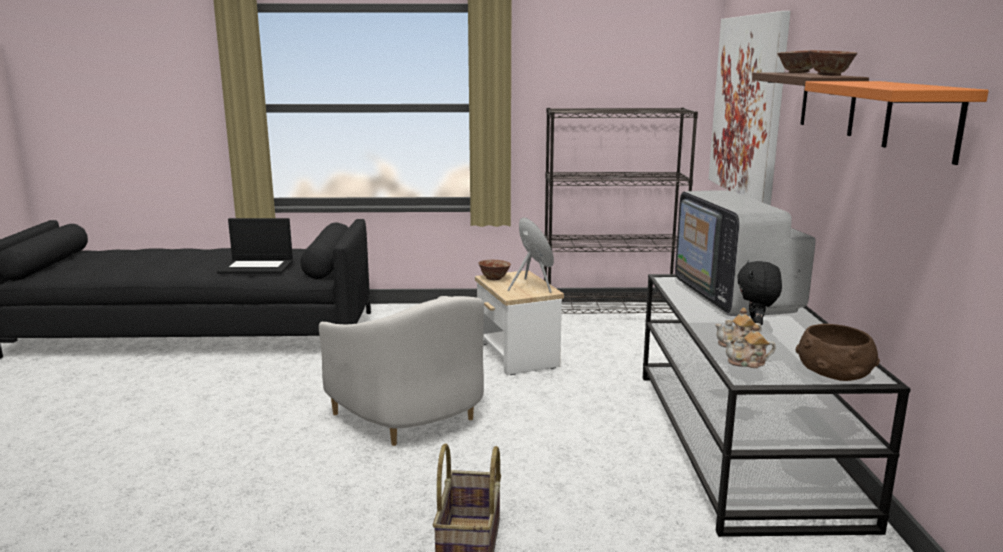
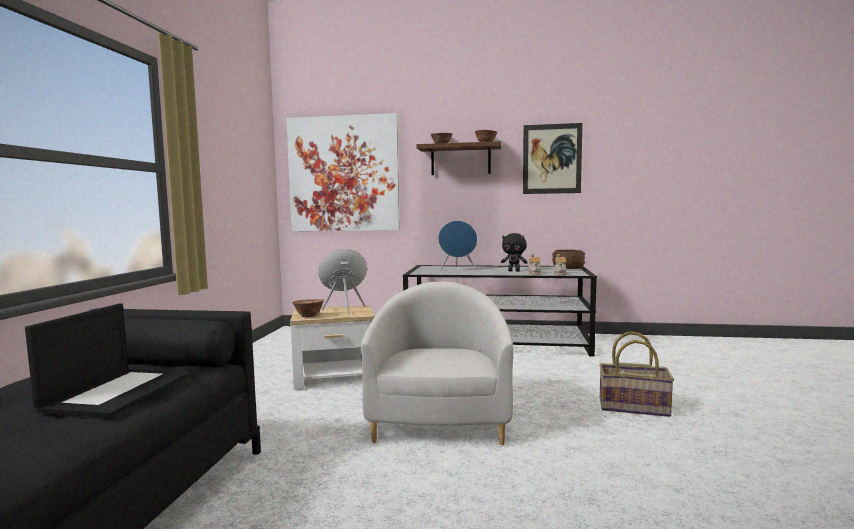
camera: 80 degrees left, 10 degrees down
white armchair [319,296,484,446] -> white armchair turned 60 degrees counterclockwise [361,281,514,445]
black bookcase [544,108,698,314] -> none
television [675,190,816,316] -> blue speaker [438,221,477,270]
orange shelf [805,81,989,165] -> picture [523,123,582,194]

